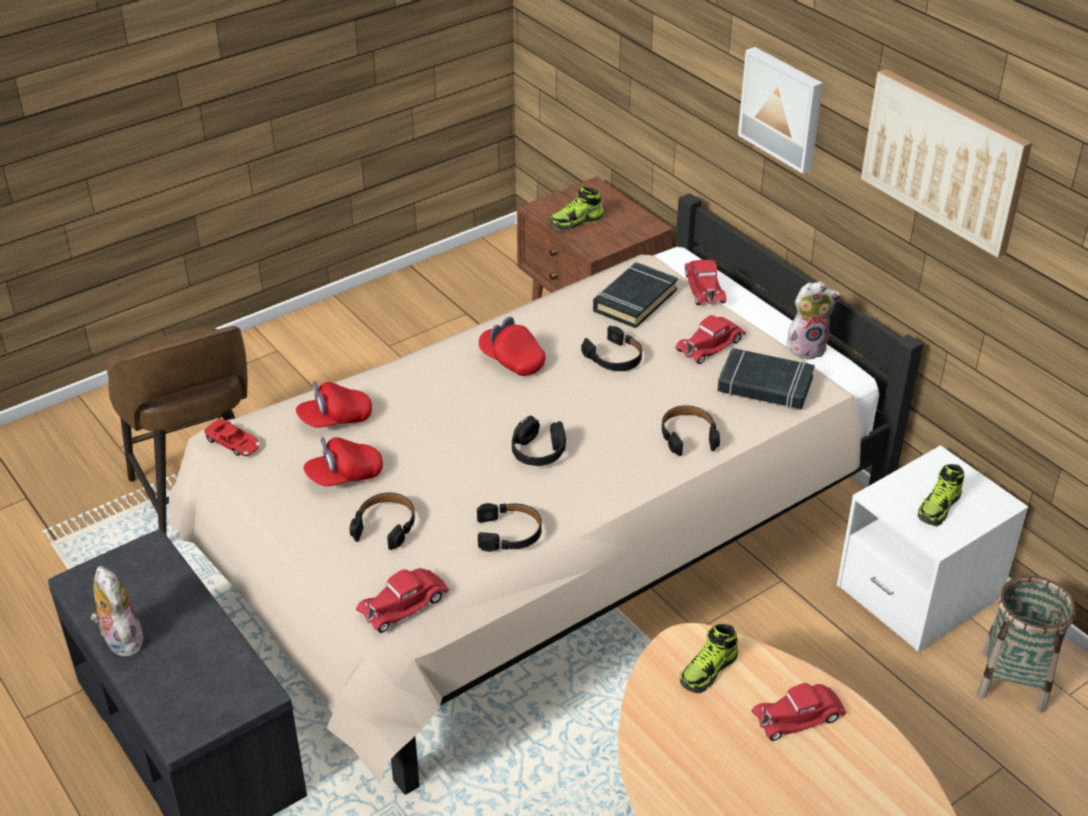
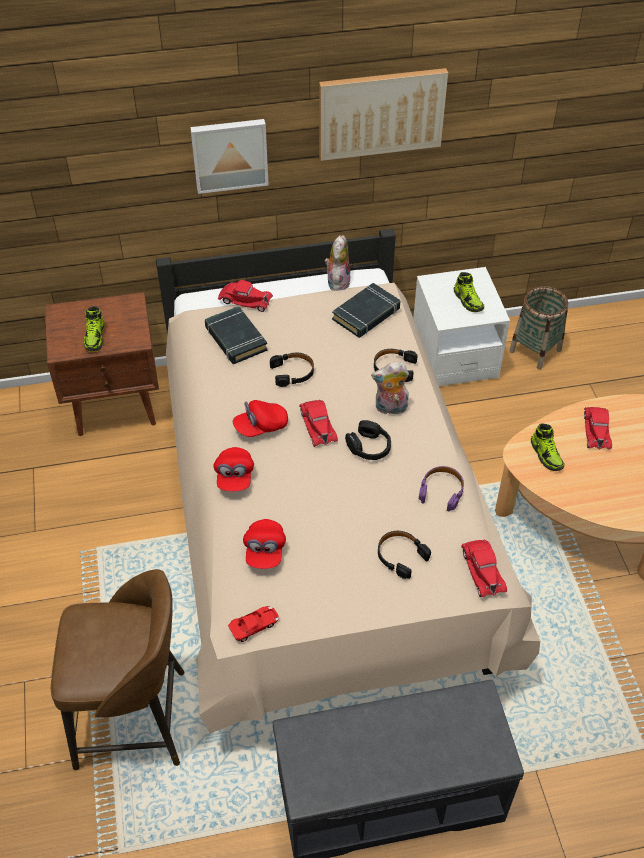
camera: 65 degrees left, 10 degrees up
plush toy [91,566,144,657] -> plush toy moved to [371,362,409,414]
red cap [303,437,383,486] -> red cap moved to [214,447,254,491]
black headphones [477,503,542,552] -> purple headphones [419,466,464,512]
red toy car [675,315,746,364] -> red toy car moved to [299,400,338,447]

